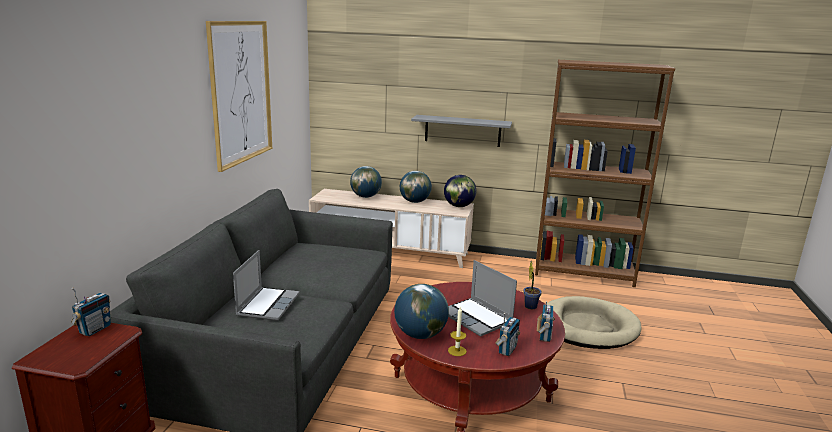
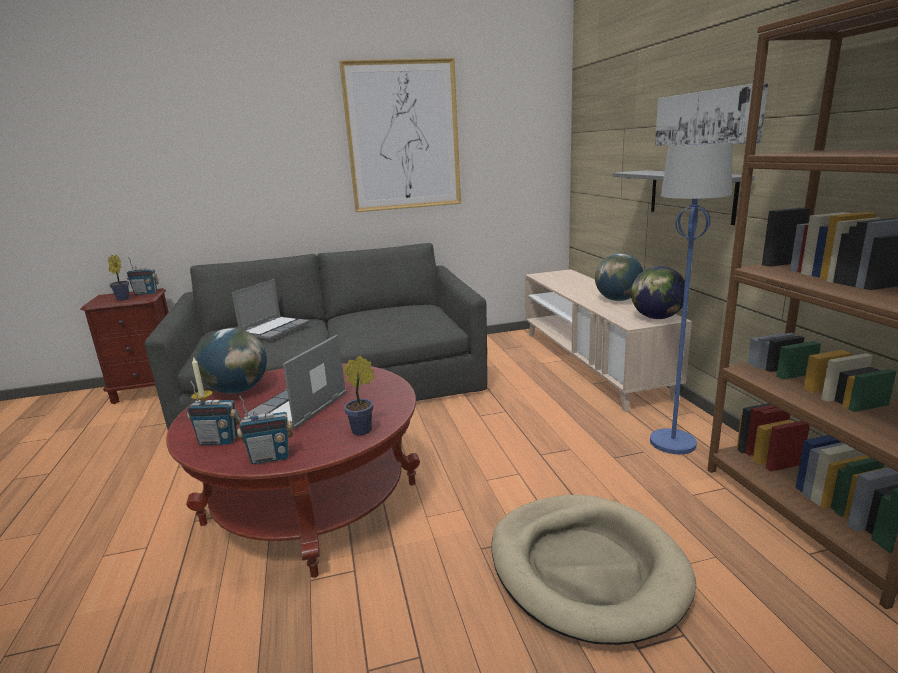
camera: 65 degrees right, 0 degrees up
laptop [233,250,300,321] -> laptop turned 45 degrees counterclockwise [232,279,310,340]
globe [350,166,382,198] -> none
none -> potted plant [108,255,130,301]
none -> blue floor lamp [650,142,733,454]
none -> picture [655,82,769,146]

